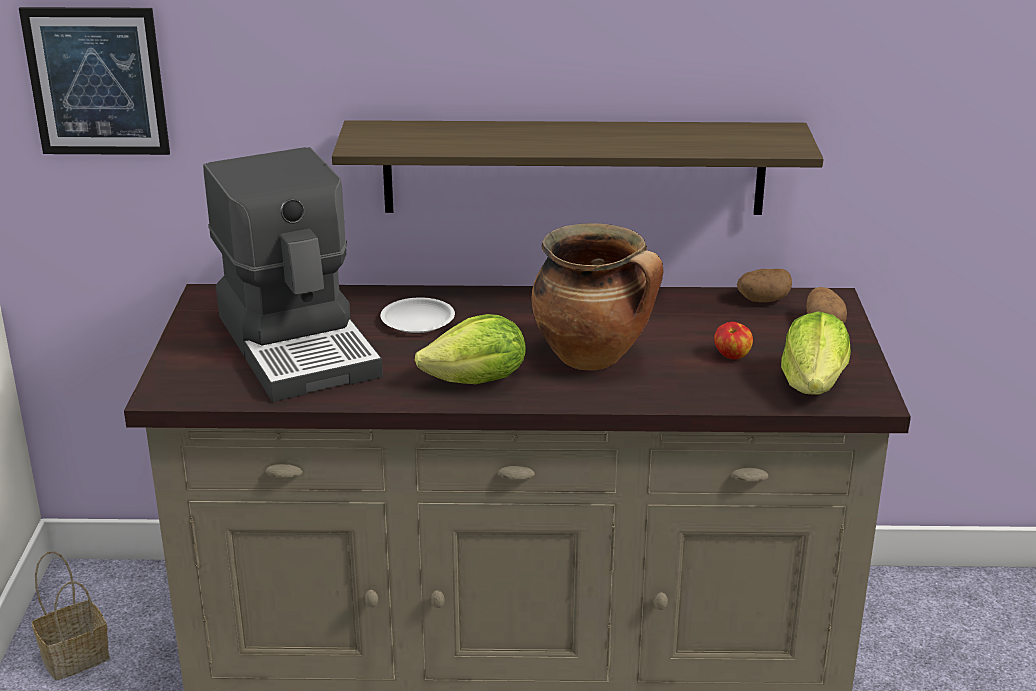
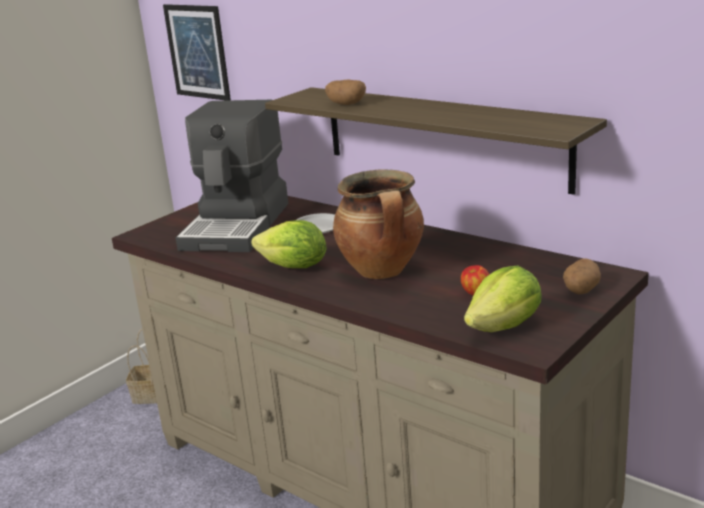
camera: 40 degrees right, 5 degrees down
potato [737,269,792,302] -> potato moved to [325,79,366,105]

